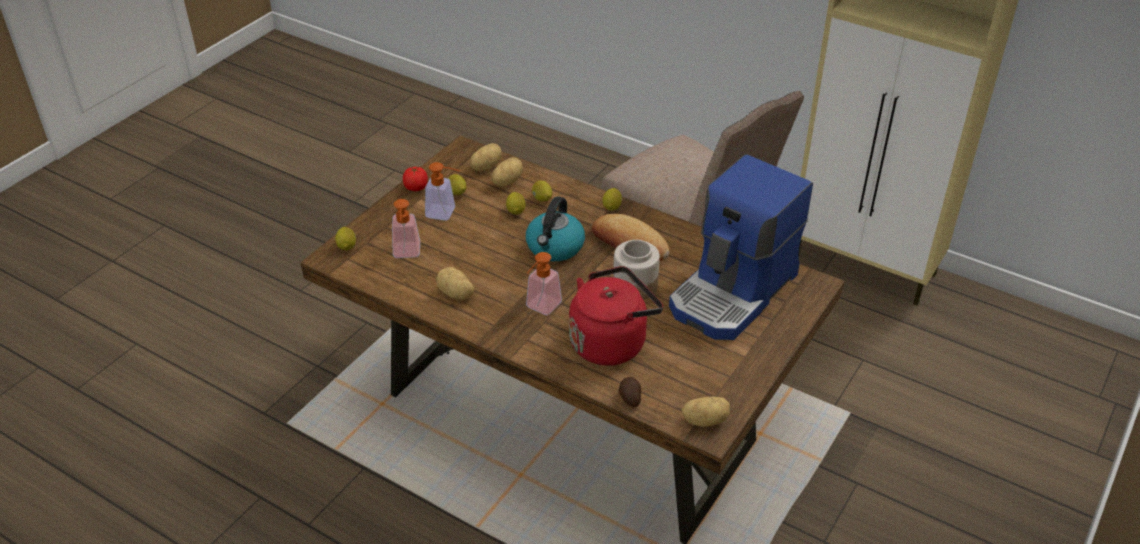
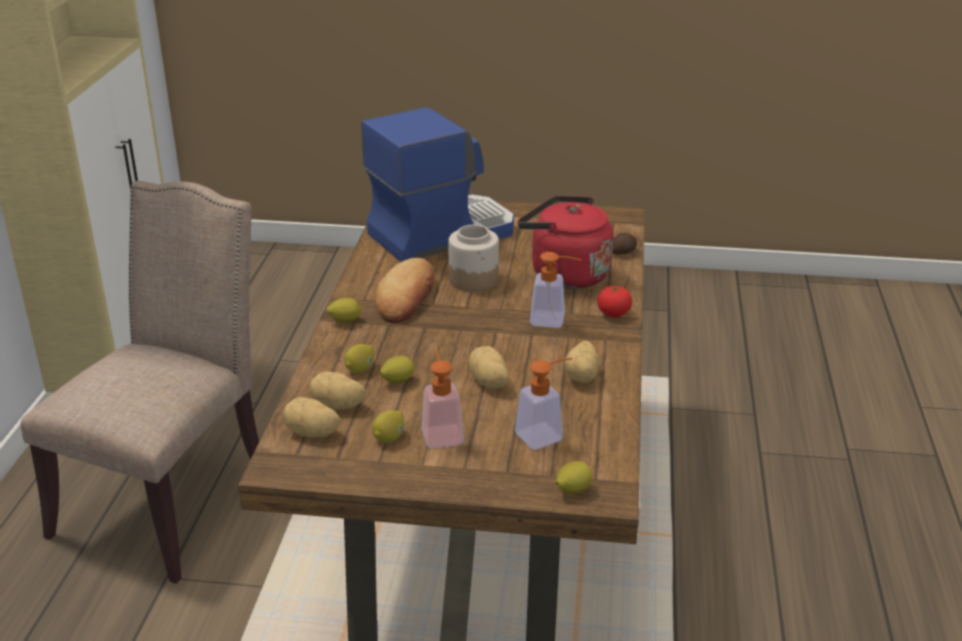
camera: 115 degrees left, 10 degrees down
tomato [403,167,428,191] -> tomato moved to [597,286,632,317]
kettle [526,196,585,261] -> none
coffee machine [669,154,813,340] -> coffee machine turned 45 degrees counterclockwise [361,107,514,262]
potato [682,397,730,427] -> potato moved to [469,346,509,389]

